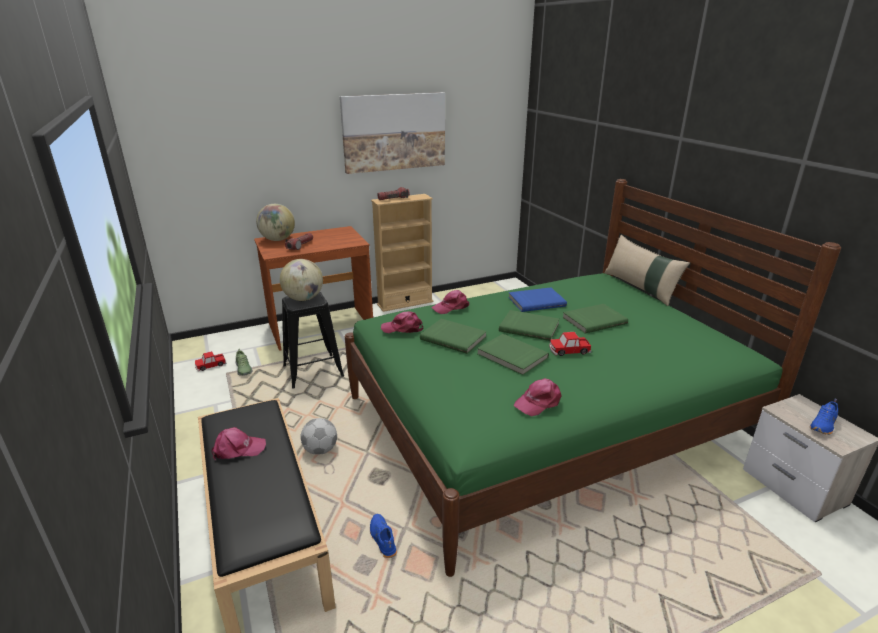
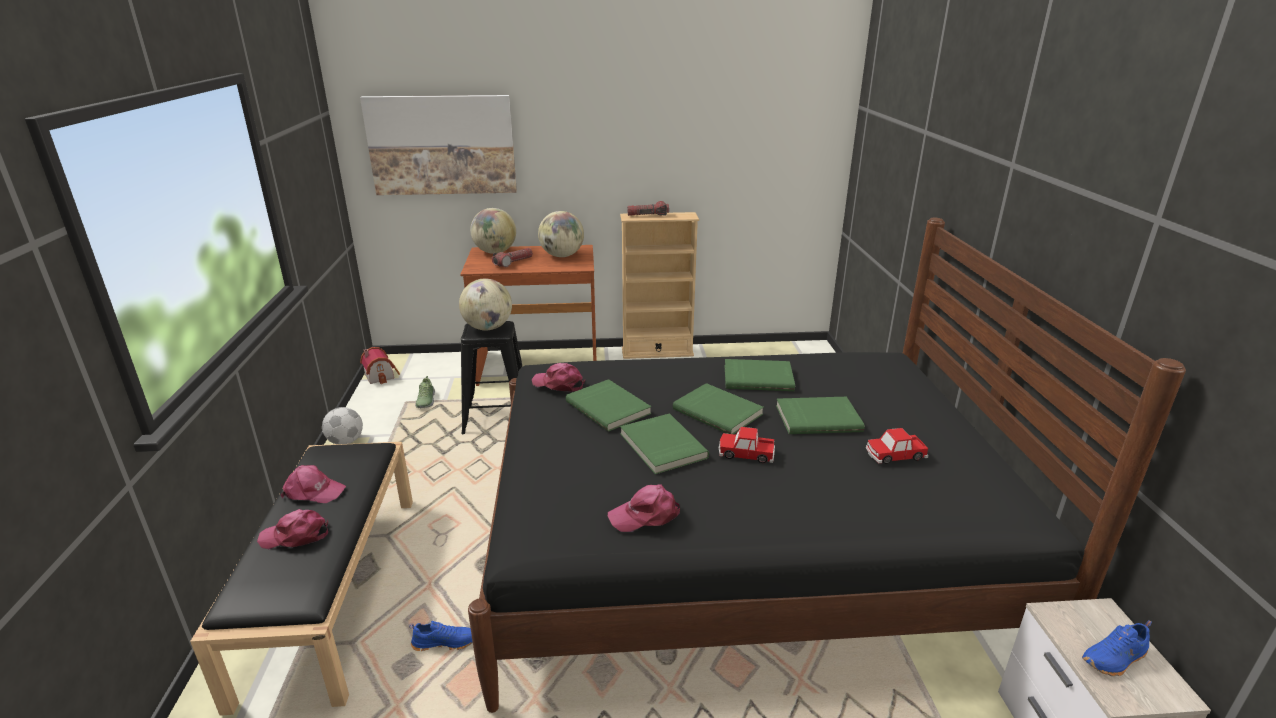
camera: 20 degrees right, 0 degrees up
toy car [195,351,226,371] -> toy car moved to [866,428,928,464]
football [300,418,337,455] -> football moved to [322,407,363,444]
picture [340,92,445,174] -> picture moved to [360,95,517,195]
green bed [345,179,841,577] -> black bed [468,218,1186,713]
blue shoe [370,514,397,558] -> blue shoe turned 90 degrees clockwise [409,621,472,651]
pink cap [432,290,469,314] -> pink cap moved to [257,509,328,550]
blue book [508,287,567,312] -> green book [725,359,795,391]
beige pillow [605,235,690,306] -> none
none -> toy house [360,347,400,384]
none -> globe [538,211,584,257]

